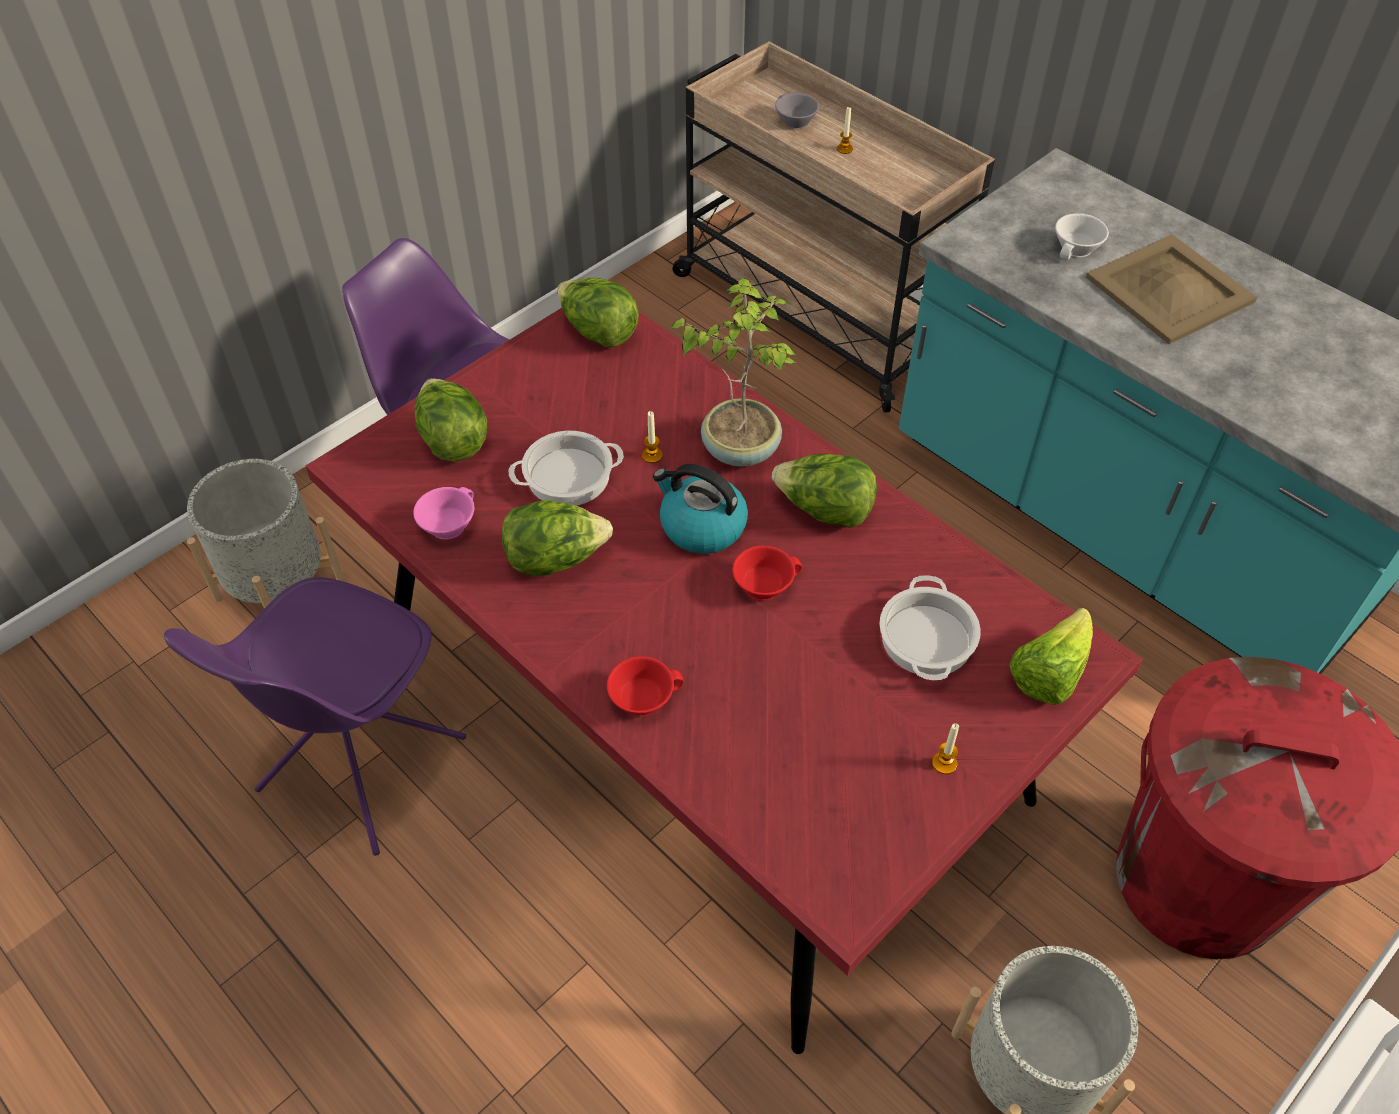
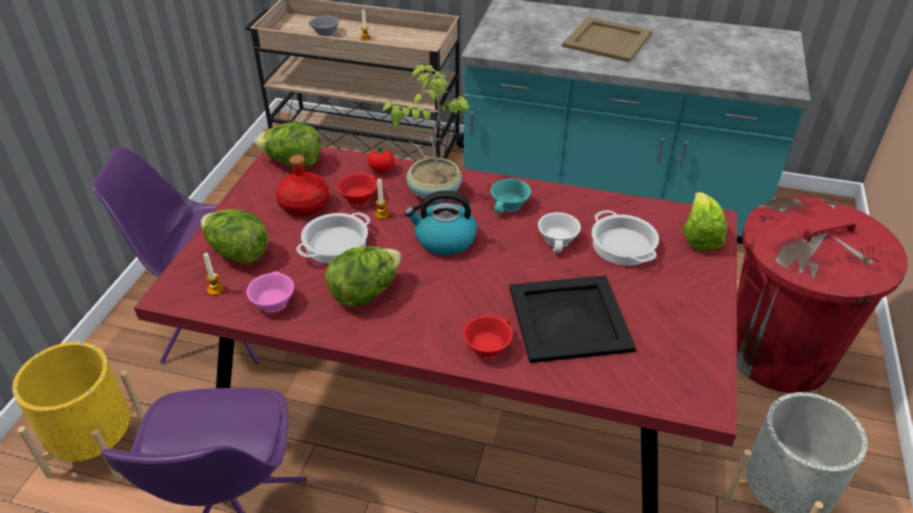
camera: 30 degrees left, 10 degrees down
grey planter [187,459,344,609] -> yellow planter [12,342,145,481]
red cup [732,545,802,601] -> red cup moved to [337,173,377,206]
lettuce [772,454,877,528] -> turquoise cup [490,179,531,214]
candle [932,723,959,774] -> candle moved to [203,253,224,295]
white cup [1055,213,1109,260] -> white cup moved to [538,212,581,253]
none -> red bottle [276,155,329,215]
none -> tomato [368,145,394,172]
none -> black tray [509,275,636,363]

